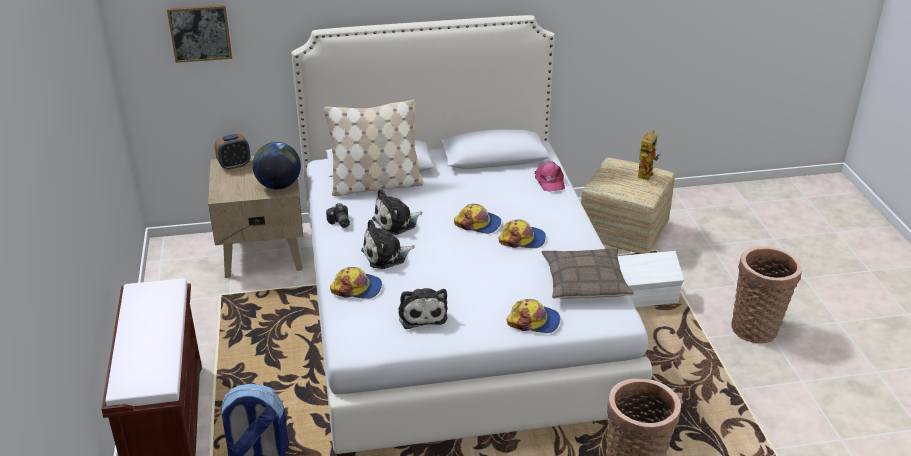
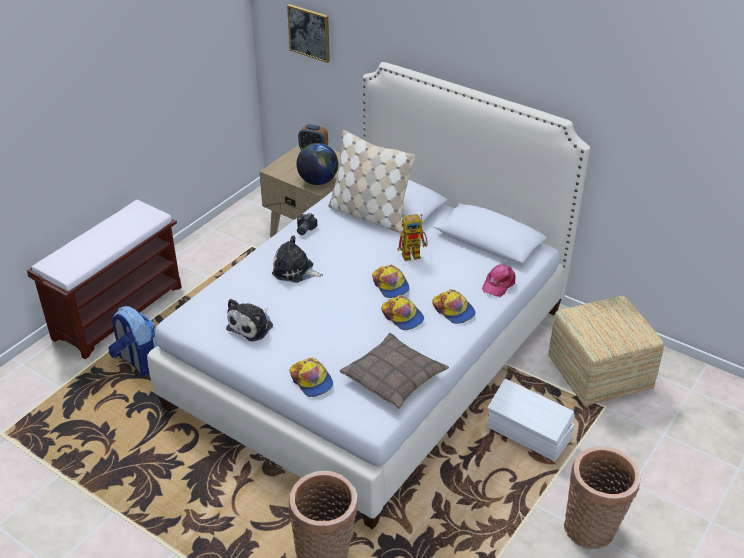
camera: 45 degrees right, 5 degrees up
cap [330,267,382,299] -> cap moved to [432,289,476,324]
plush toy [372,189,422,235] -> none
toy robot [638,130,660,180] -> toy robot moved to [397,214,428,261]

